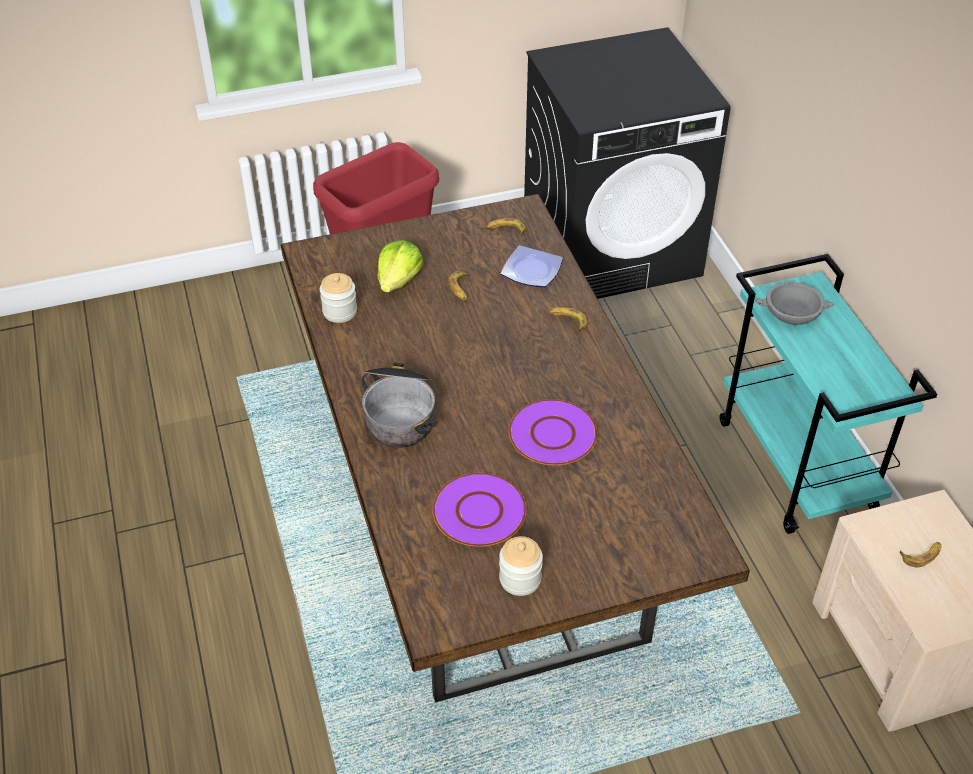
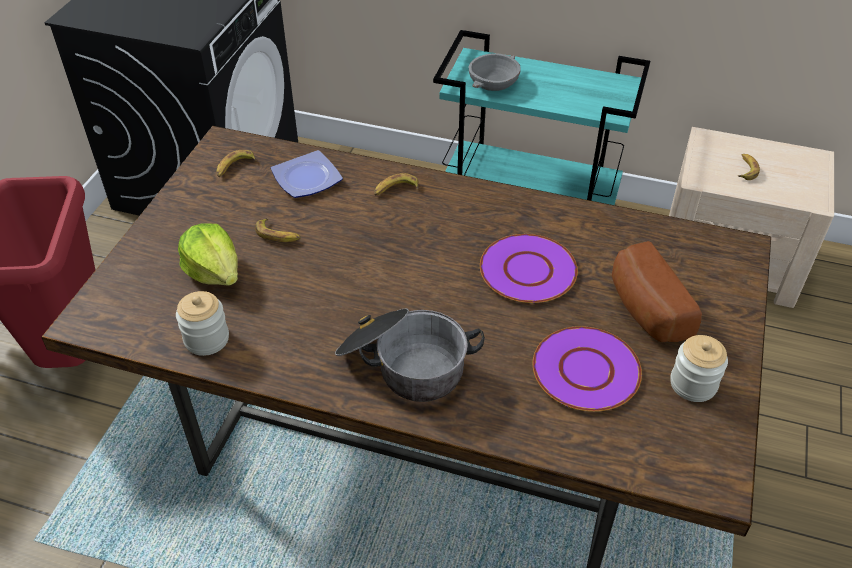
camera: 55 degrees left, 0 degrees up
none -> bread [612,241,702,342]

